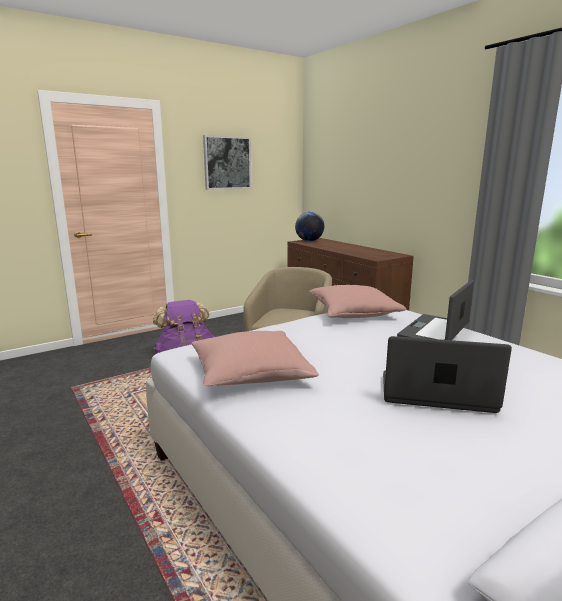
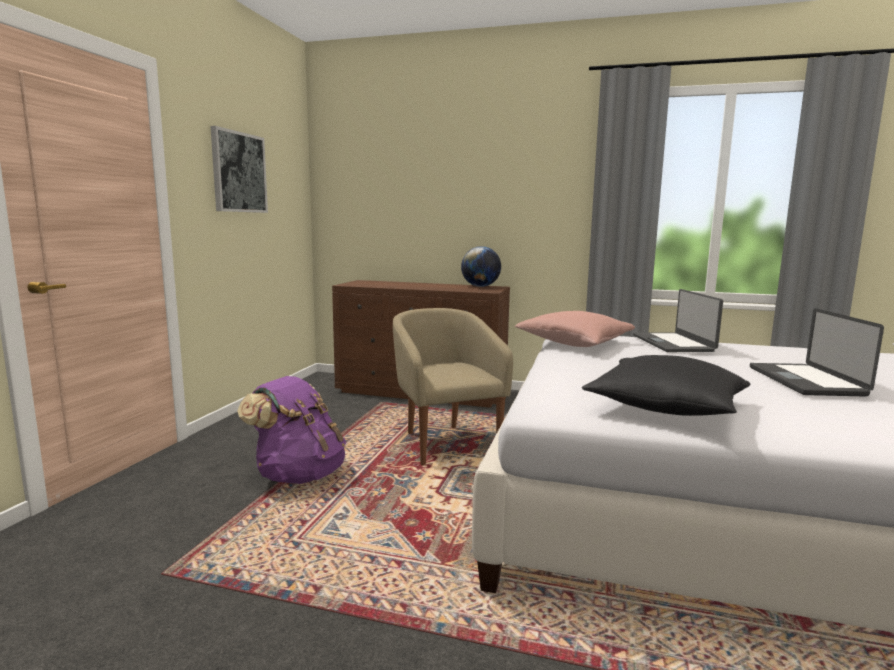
camera: 40 degrees left, 5 degrees down
pink pillow [191,331,319,386] -> black pillow [582,355,750,416]
globe [295,212,324,241] -> globe moved to [461,246,501,287]
laptop [383,336,512,413] -> laptop turned 60 degrees counterclockwise [750,308,884,397]

